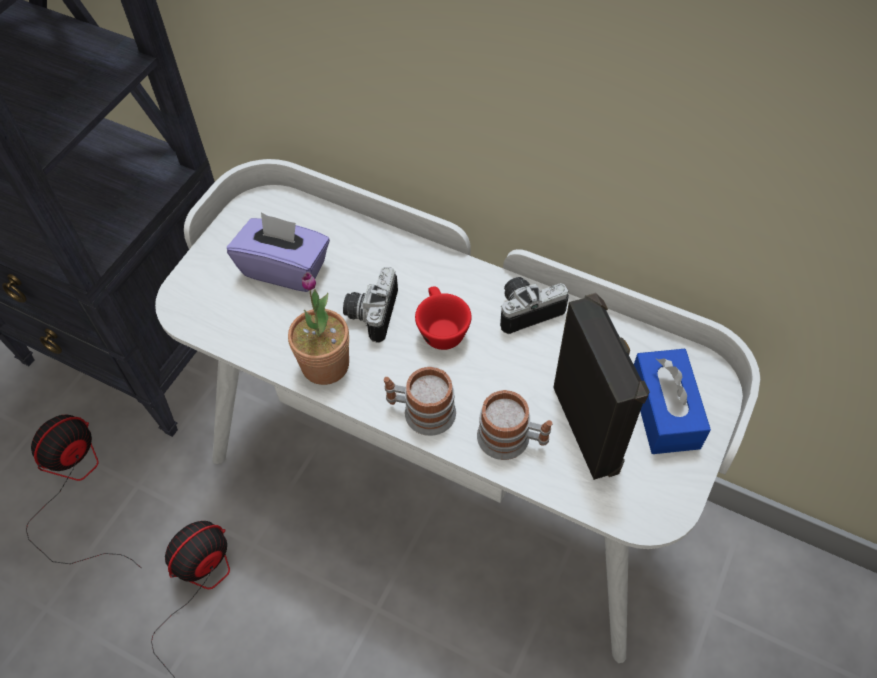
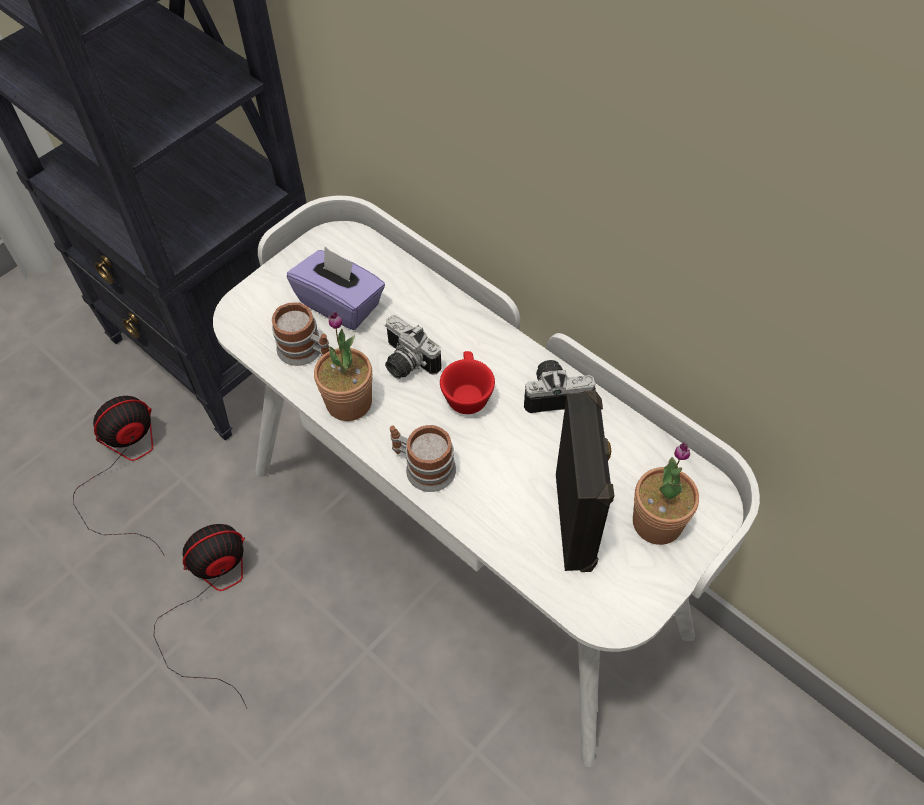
camera: 15 degrees right, 0 degrees up
camera [343,267,398,343] -> camera turned 75 degrees counterclockwise [385,315,442,379]
mug [477,390,552,460] -> mug moved to [272,302,330,366]
blue tissue box [634,349,711,454] -> potted plant [633,441,699,545]

